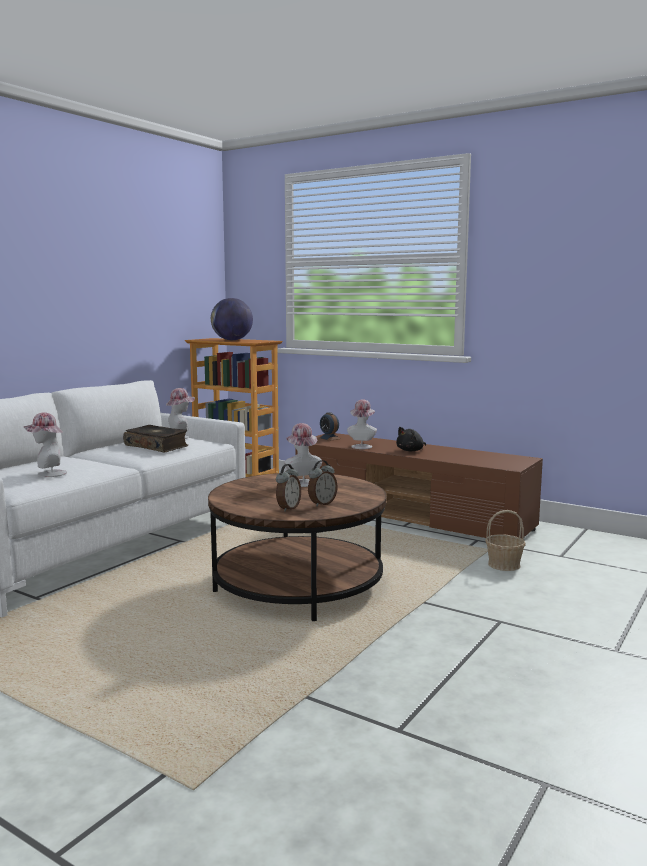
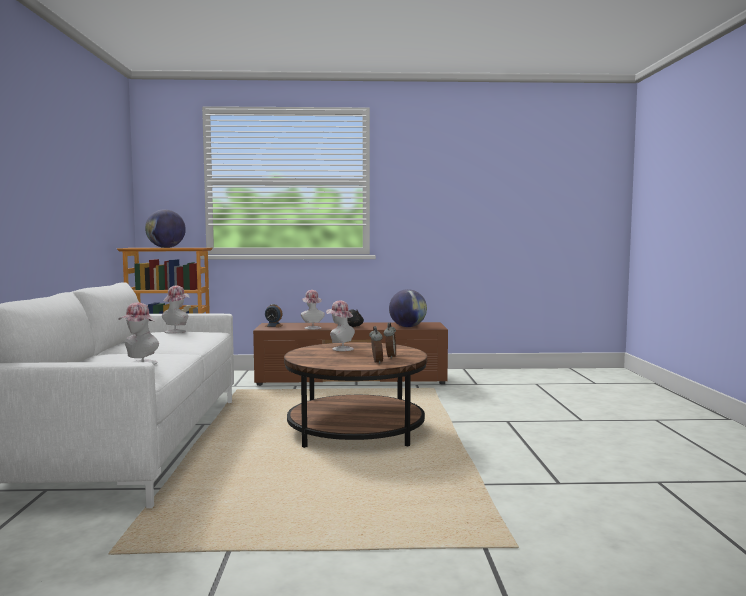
camera: 35 degrees left, 5 degrees down
book [123,425,188,453] -> none
basket [485,510,526,571] -> none
none -> globe [389,289,427,327]

